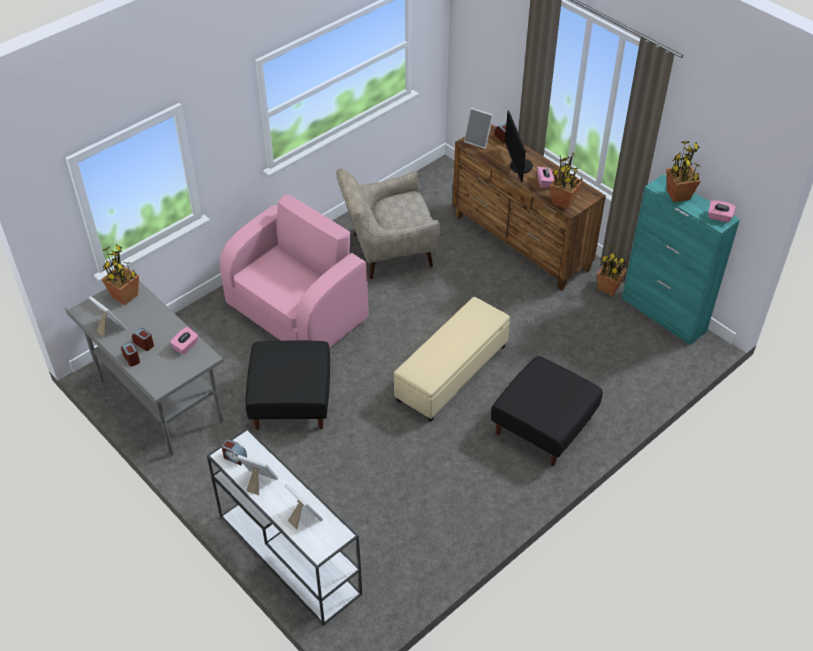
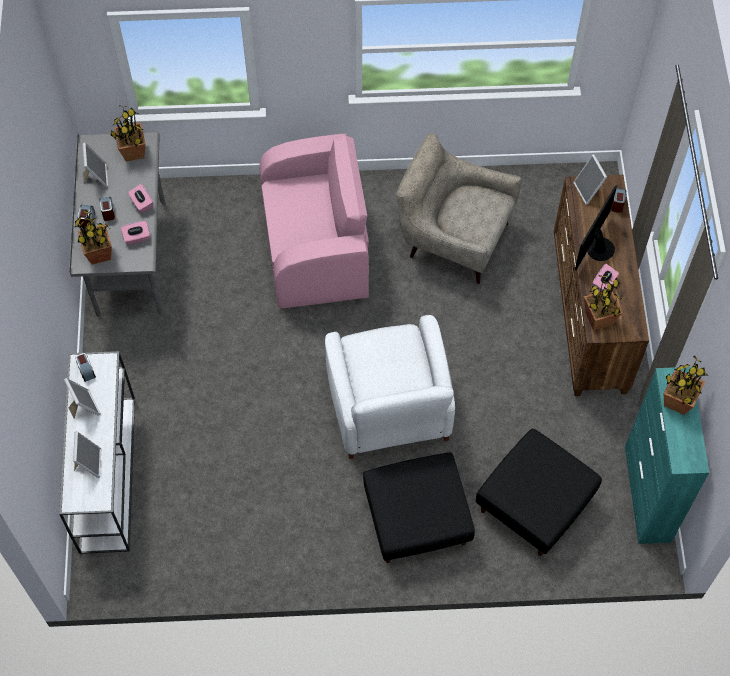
camera: 40 degrees right, 15 degrees up
black ottoman [245,341,330,430] -> black ottoman moved to [476,429,602,556]
beige ottoman [394,297,510,422] -> white armchair [325,315,455,459]
potted plant [597,246,629,296] -> potted plant moved to [74,210,112,265]
pink tissue box [708,200,736,223] -> pink tissue box moved to [128,184,153,213]

